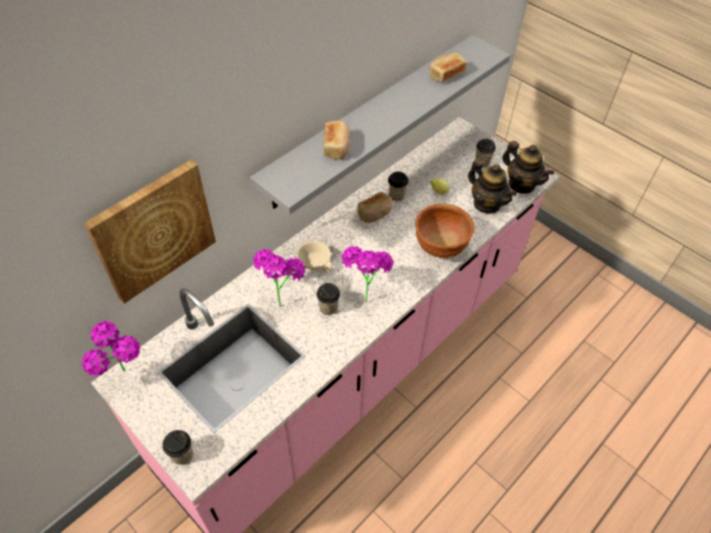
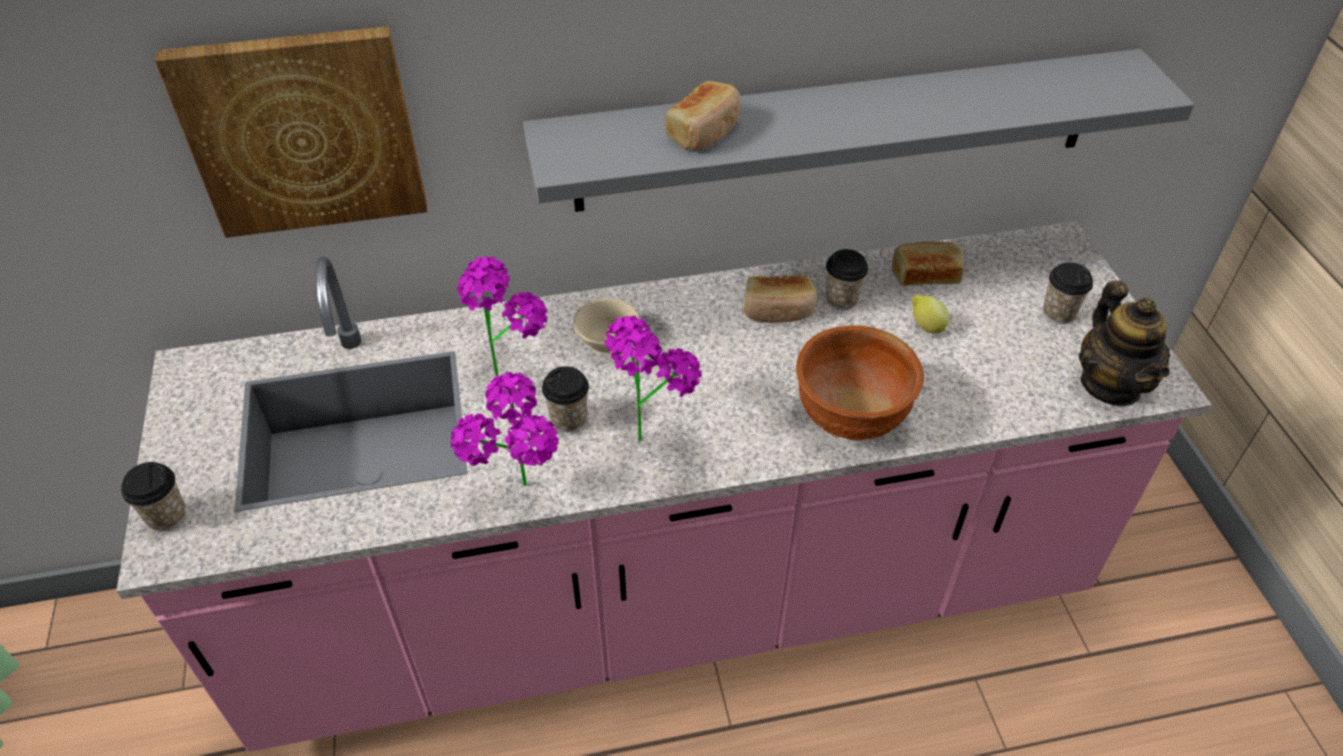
camera: 35 degrees right, 5 degrees down
potted plant [82,321,140,376] -> potted plant moved to [450,371,559,486]
bread [429,53,466,83] -> bread moved to [892,241,964,286]
teapot [468,159,517,214] -> none

